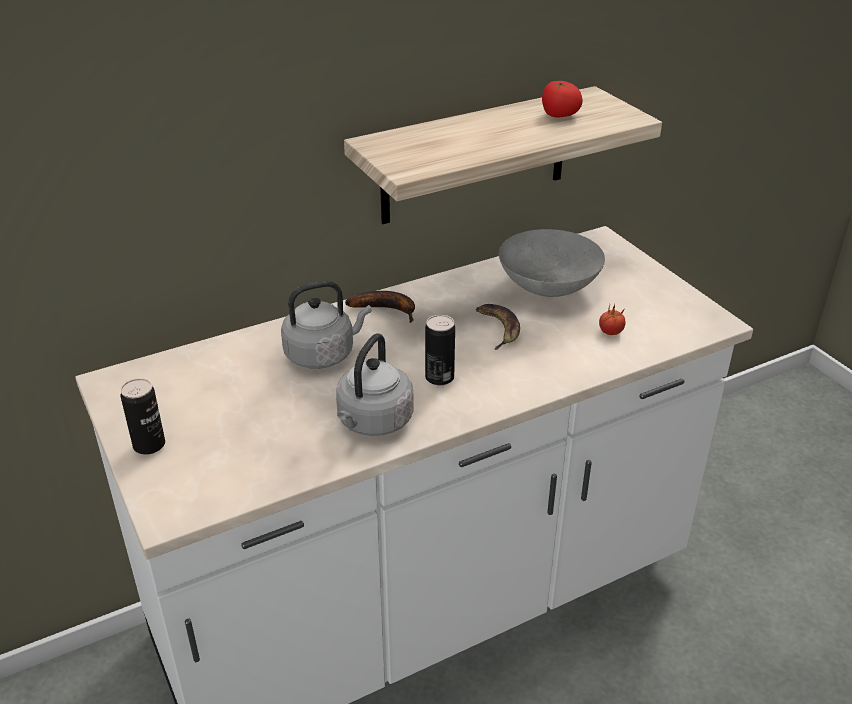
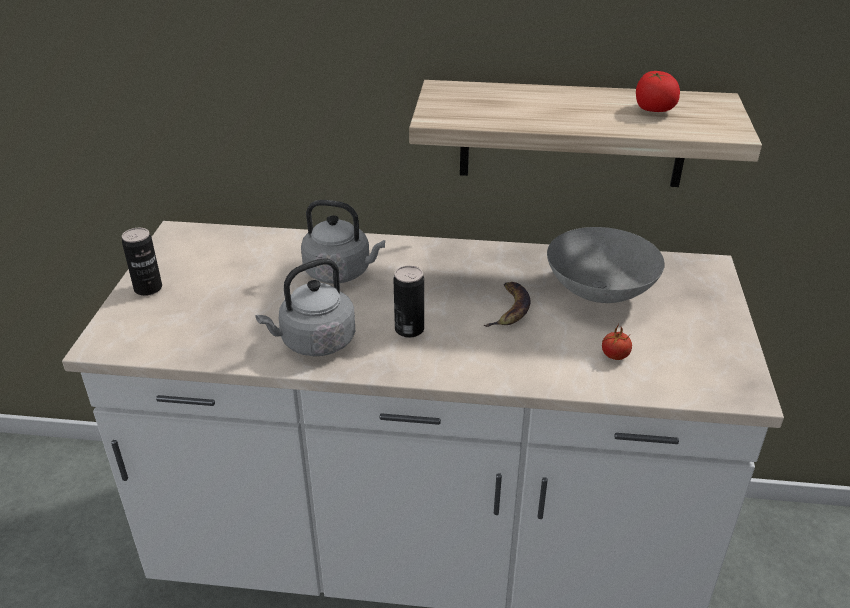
camera: 35 degrees right, 0 degrees up
banana [345,291,415,323] -> none

